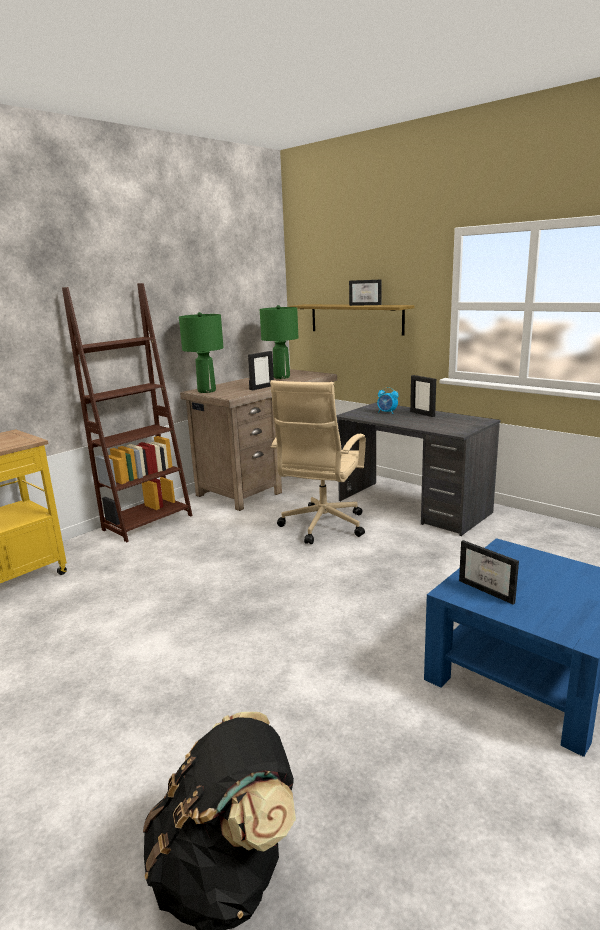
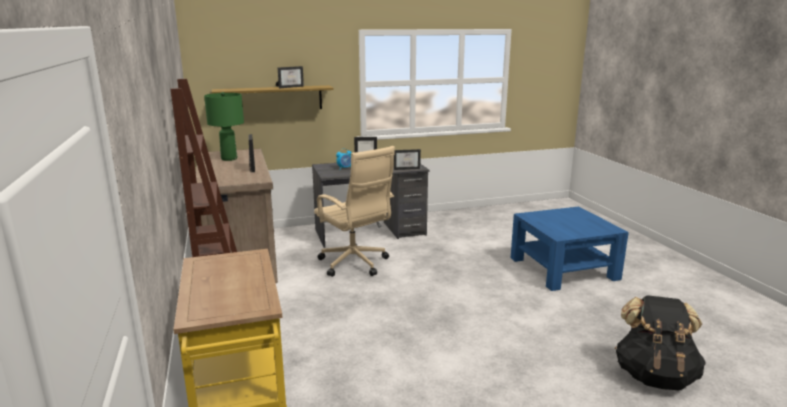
camera: 60 degrees left, 0 degrees up
green table lamp [179,312,224,393] -> none
picture frame [459,540,519,604] -> picture frame moved to [394,149,421,170]

